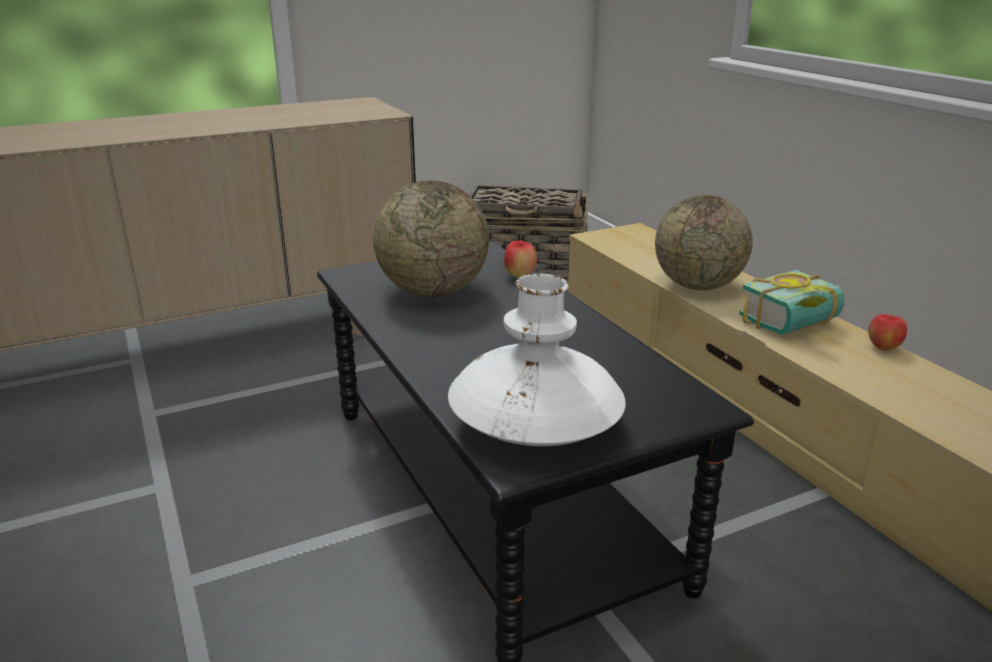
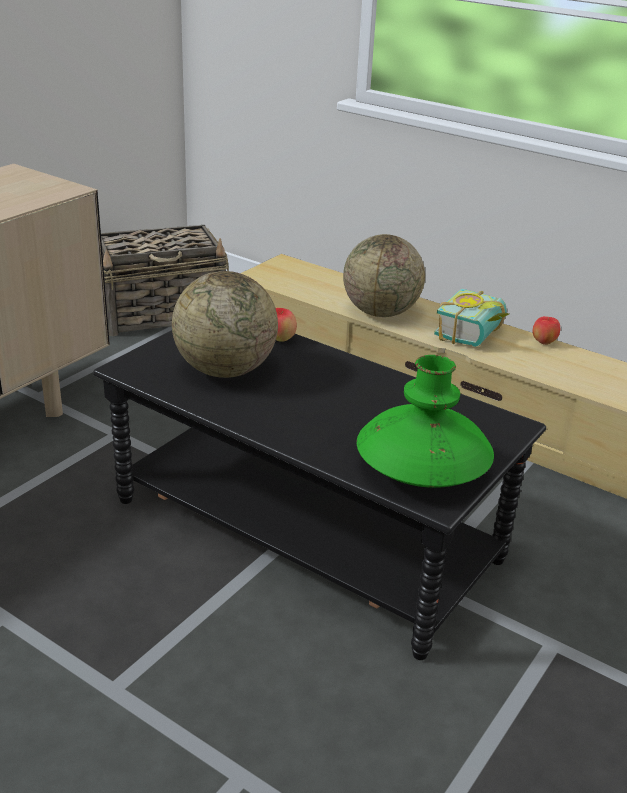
camera: 30 degrees left, 5 degrees up
white vase [448,274,626,446] -> green vase [357,355,494,488]

